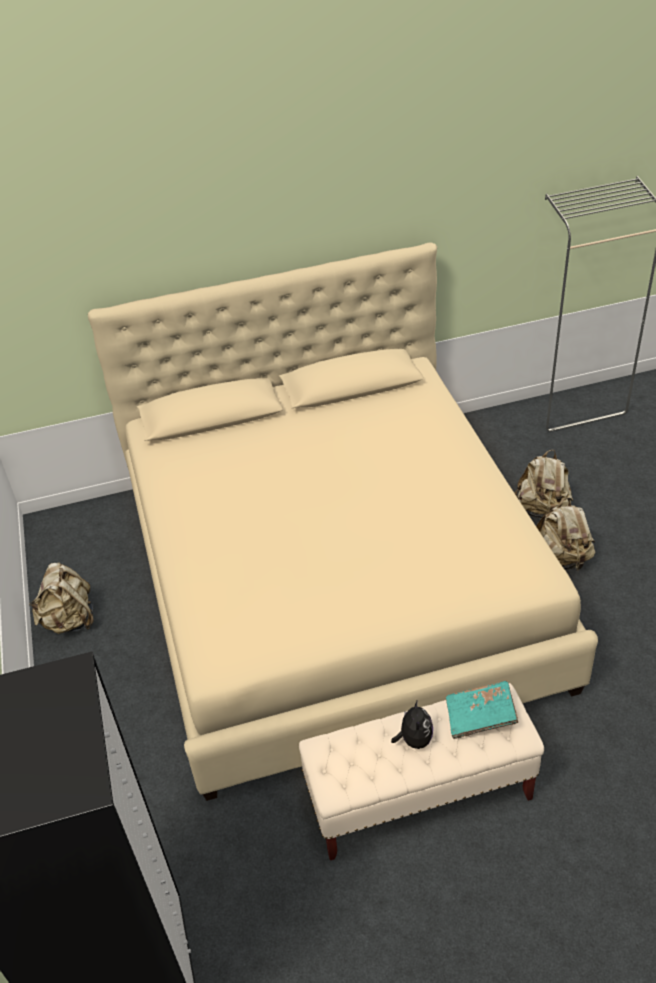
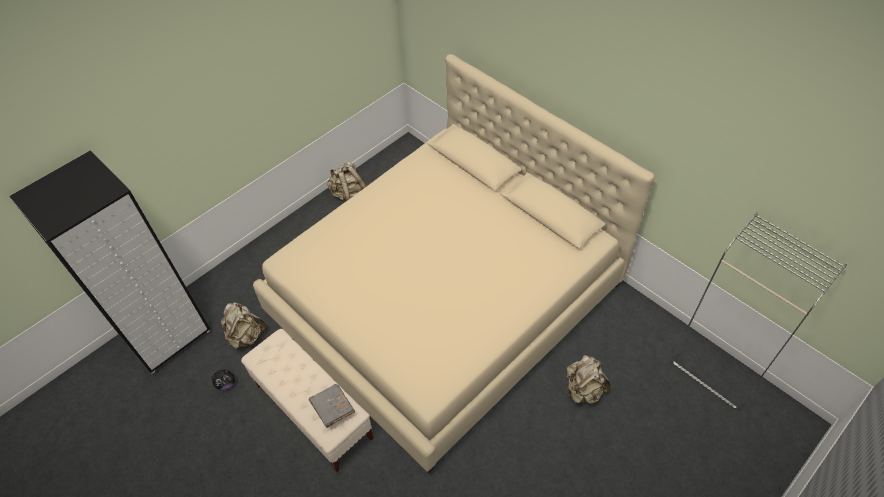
camera: 60 degrees right, 10 degrees up
plush toy [391,700,433,749] -> plush toy moved to [212,370,235,390]
turquoise book [446,681,518,739] -> grey book [308,384,355,428]
beige backpack [536,497,595,571] -> beige backpack moved to [221,302,266,348]

